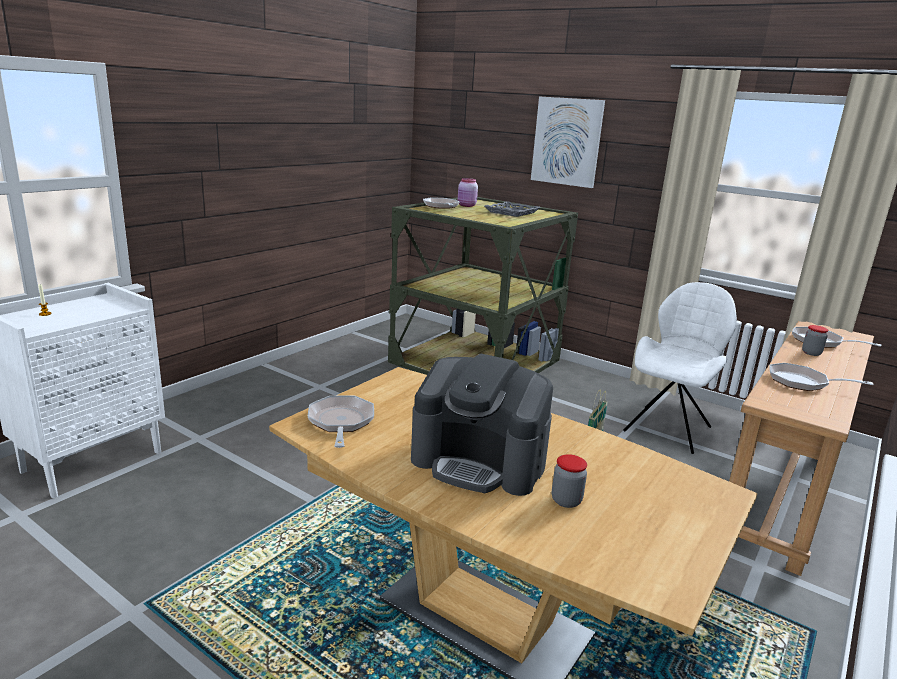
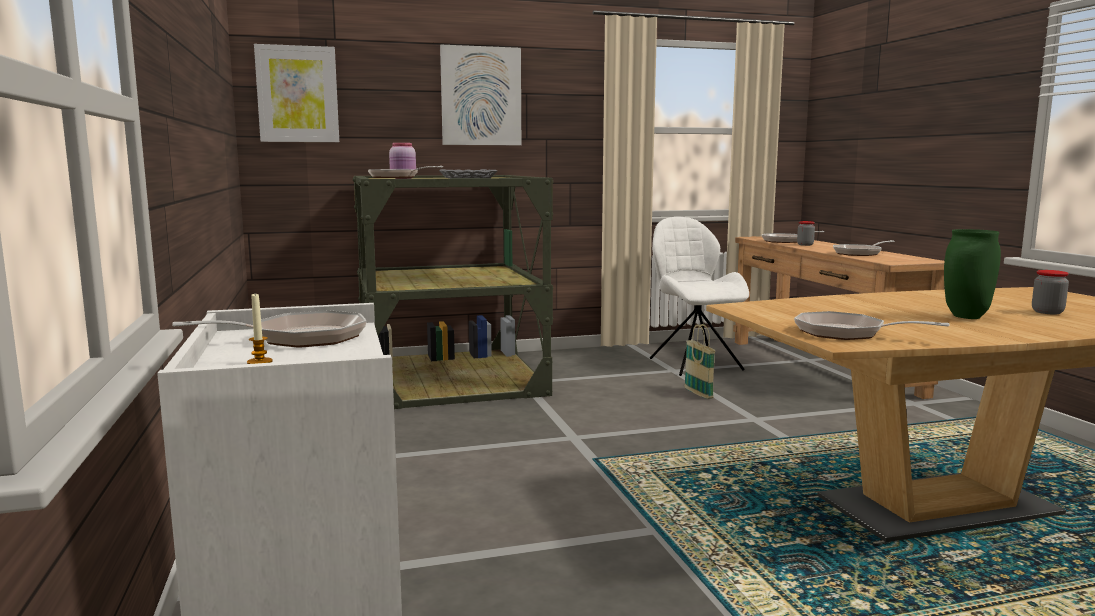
camera: 50 degrees left, 10 degrees down
coffee machine [411,354,553,496] -> green vase [944,229,1001,319]
none -> frying pan [172,310,367,348]
none -> picture [254,44,339,142]

